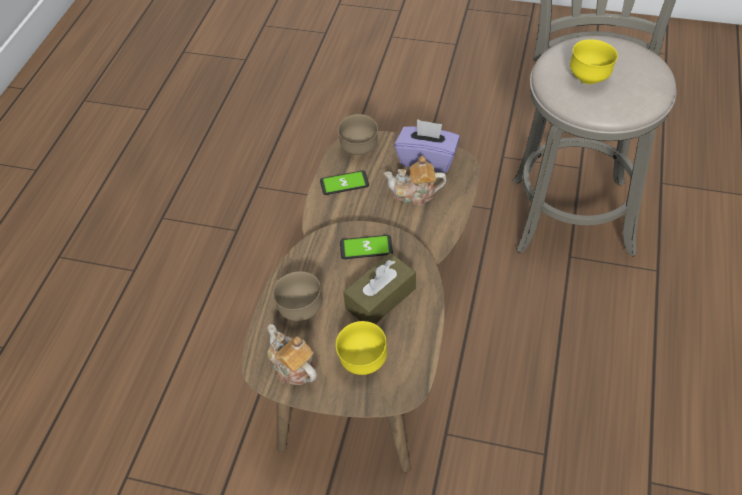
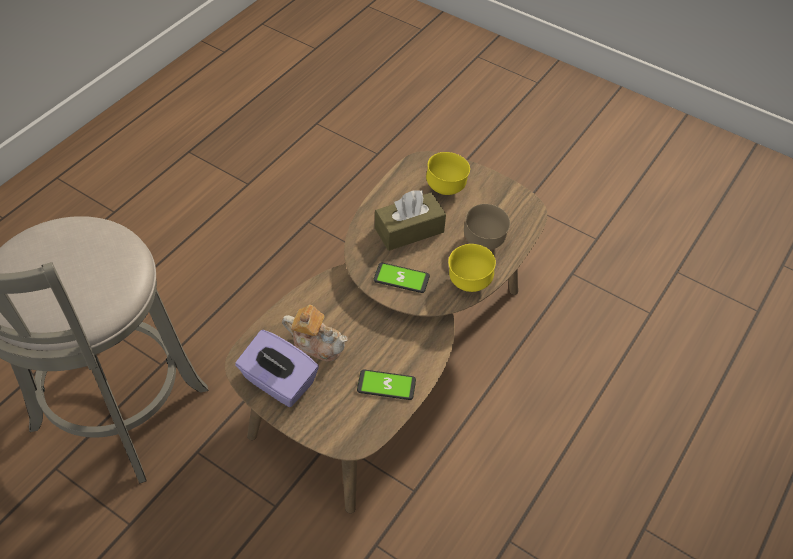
camera: 165 degrees left, 0 degrees up
teapot [267,324,317,385] -> none
brown bowl [338,114,378,155] -> none
yellow bowl [570,39,618,84] -> yellow bowl moved to [448,244,496,292]

